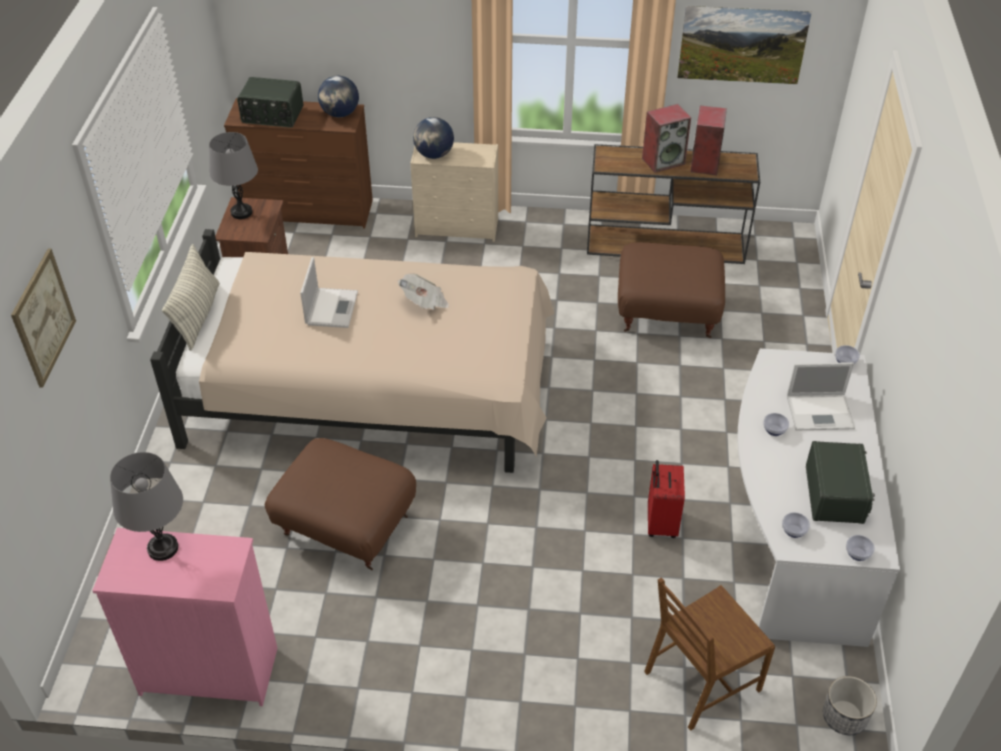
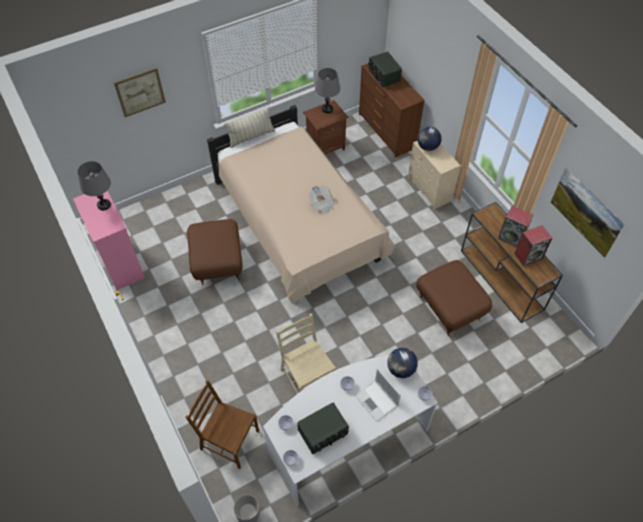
camera: 55 degrees right, 10 degrees up
laptop [300,257,358,328] -> none
globe [318,76,359,117] -> globe moved to [387,348,418,378]
red suitcase [648,460,685,538] -> beige chair [276,313,336,394]

